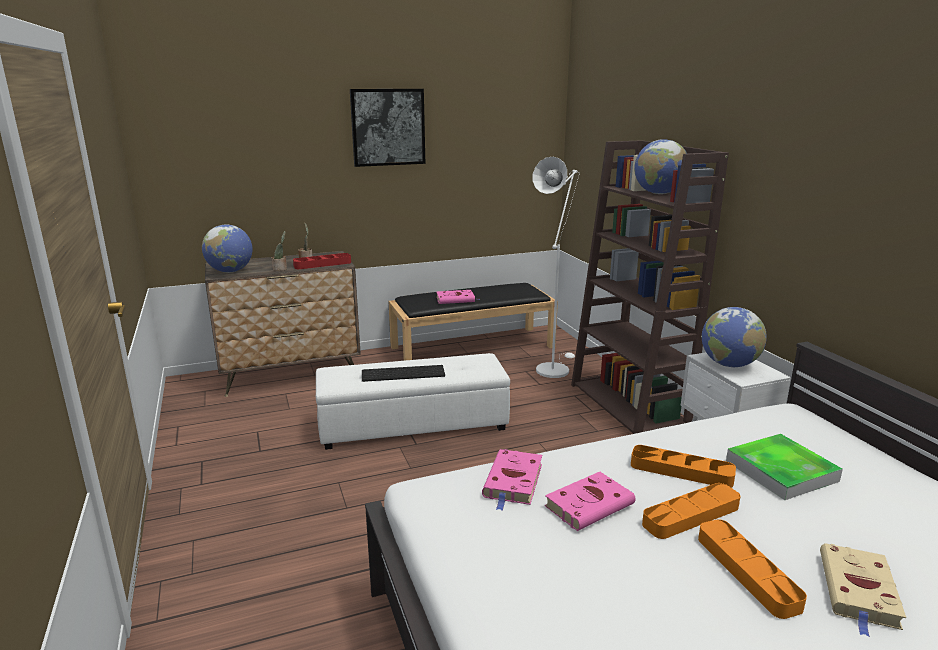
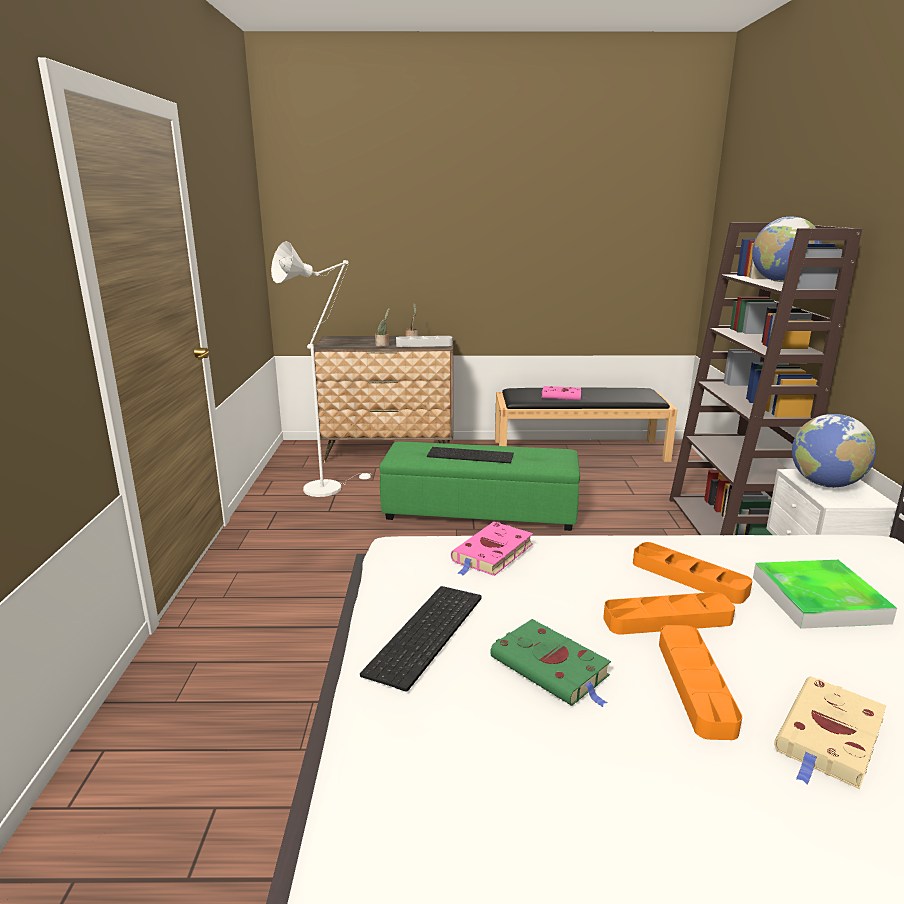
camera: 20 degrees right, 0 degrees up
globe [202,225,253,273] -> none
red tray [293,253,351,269] -> grey tray [396,336,452,347]
white ottoman [316,353,510,450] -> green ottoman [379,441,580,531]
picture [350,89,425,167] -> none
white floor lamp [533,157,579,378] -> white floor lamp moved to [271,241,372,497]
pink book [545,472,635,531] -> none
none -> keyboard [360,586,481,692]
none -> green book [490,619,611,707]

